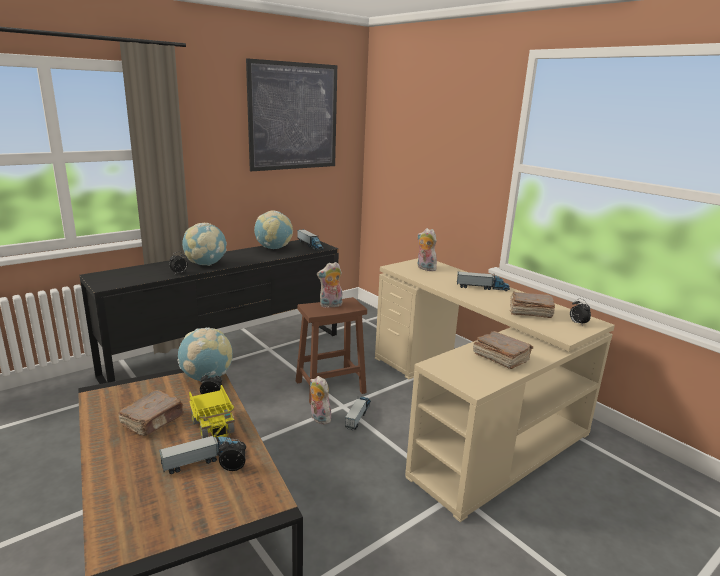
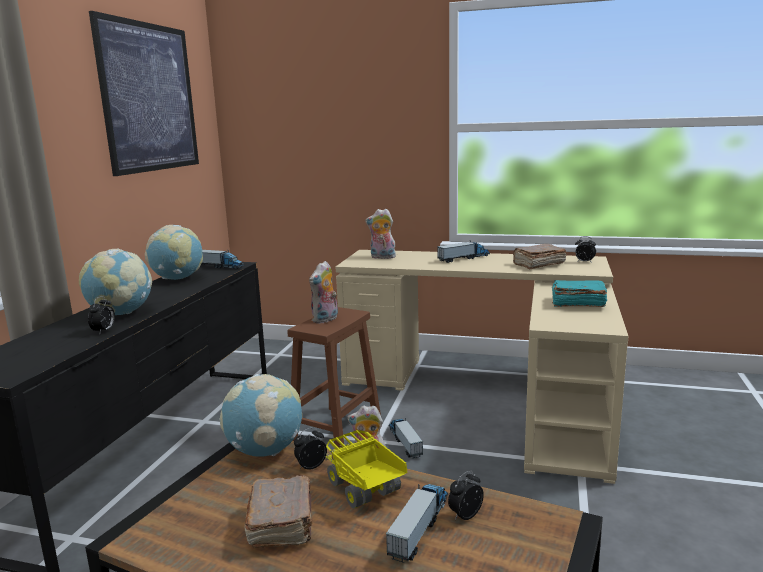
camera: 35 degrees left, 5 degrees down
toy truck [189,385,235,439] -> toy truck turned 150 degrees counterclockwise [325,430,408,508]
brown book [473,331,533,369] -> turquoise book [552,280,607,307]

